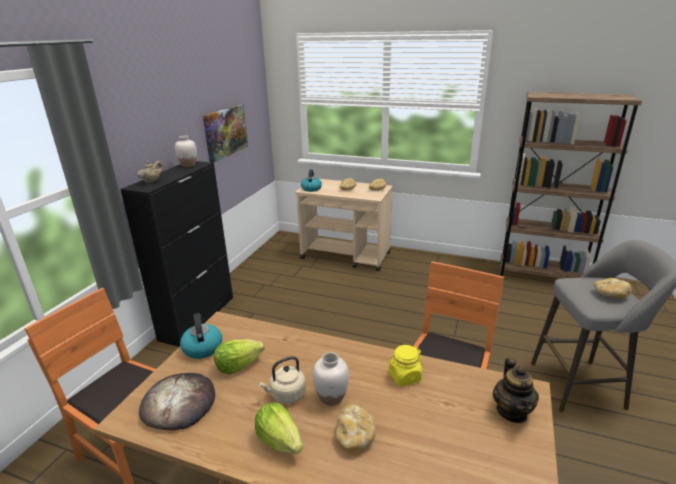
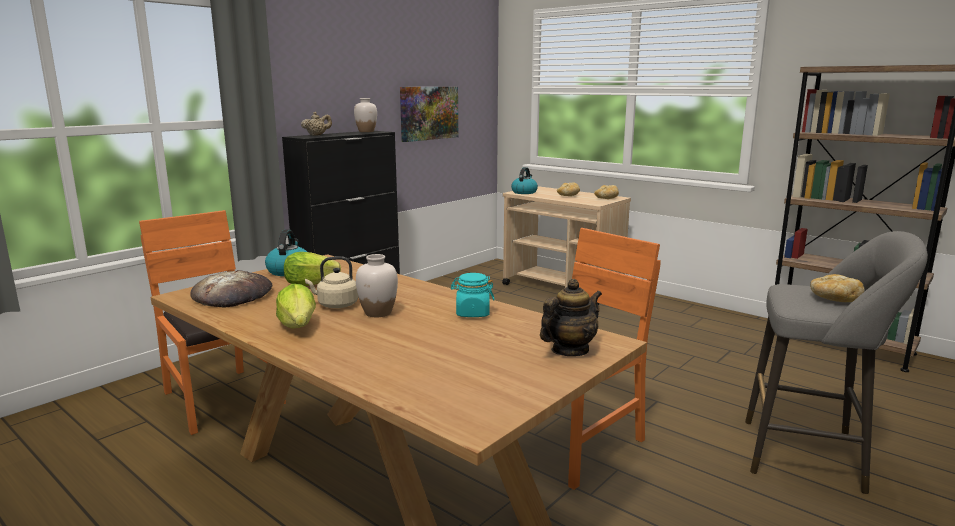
camera: 20 degrees right, 10 degrees down
bread [335,404,376,451] -> none
yellow jar [388,345,423,386] -> turquoise jar [451,273,494,317]
teapot [493,358,539,423] -> teapot turned 150 degrees counterclockwise [540,279,602,356]

